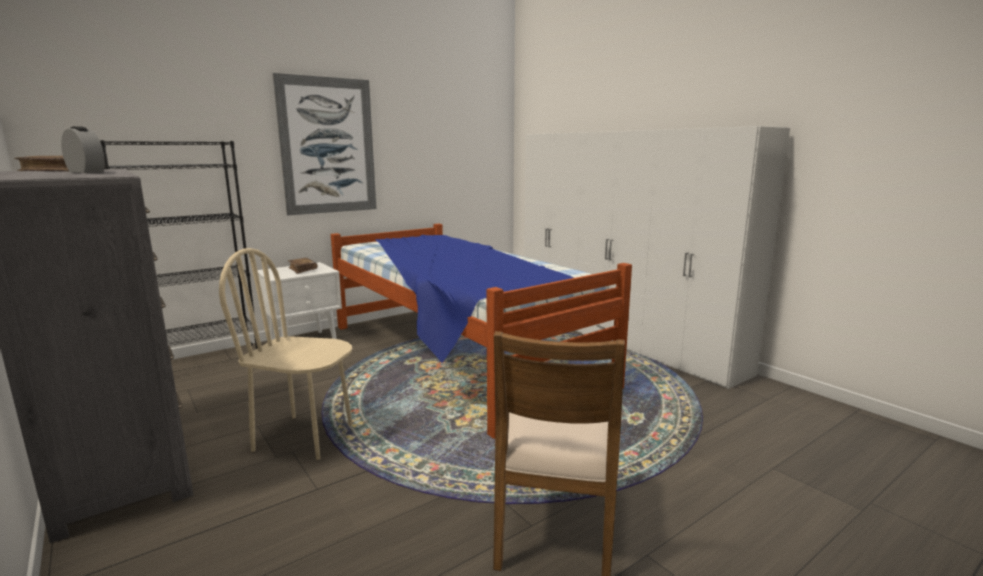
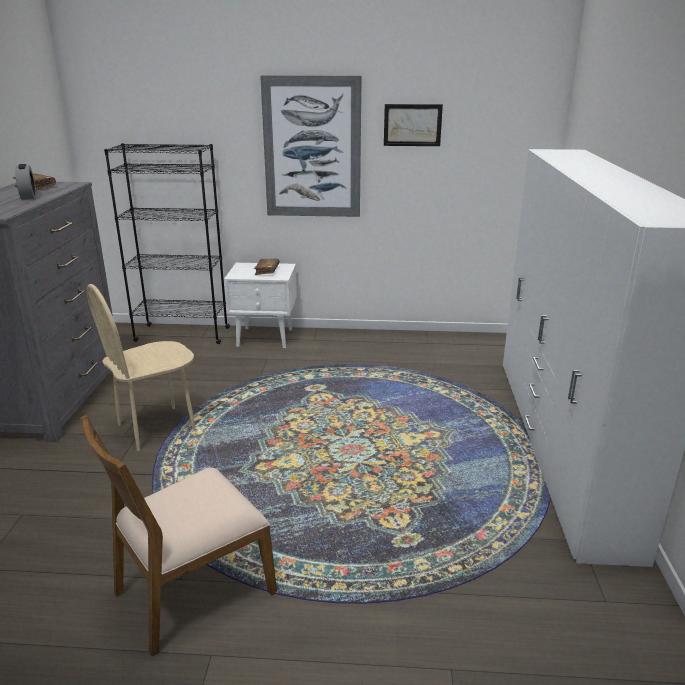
camera: 40 degrees right, 10 degrees up
beige chair [219,248,352,460] -> beige chair turned 90 degrees counterclockwise [87,284,195,451]
bed [331,224,632,439] -> none
none -> picture [384,104,443,146]

